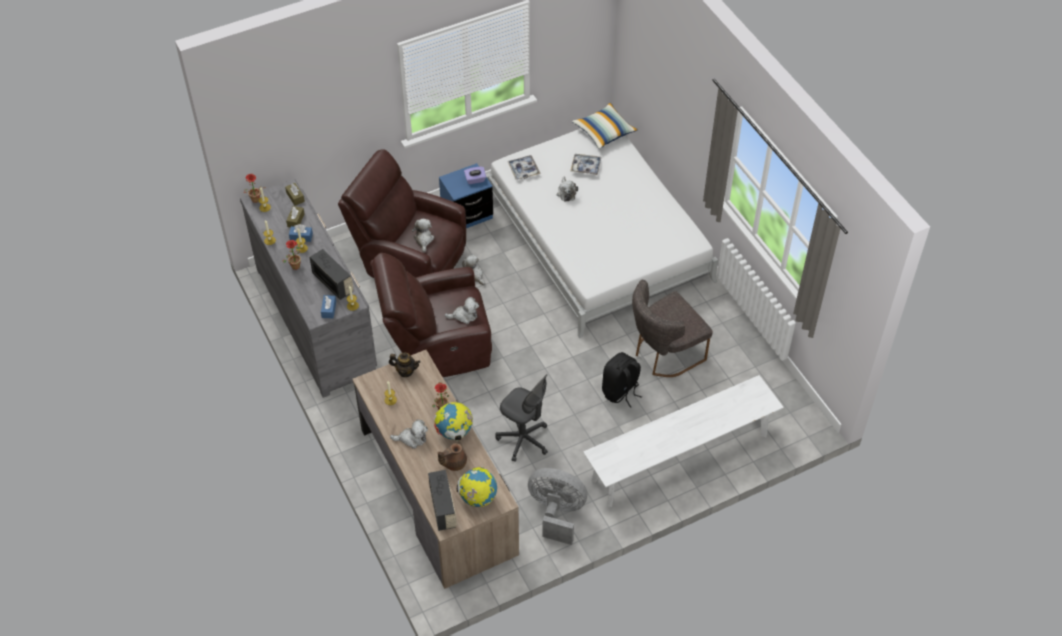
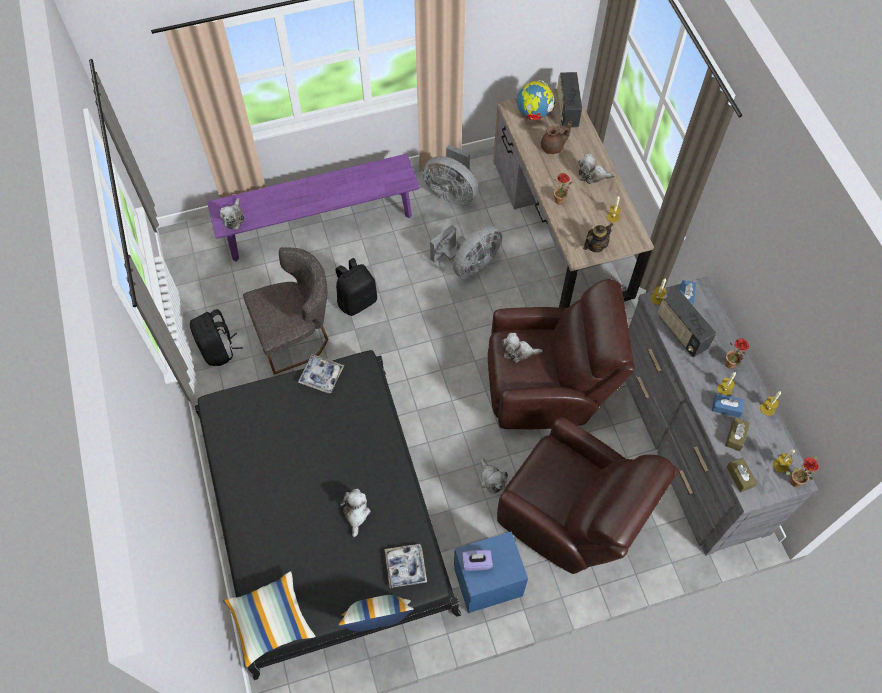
camera: 170 degrees left, 10 degrees up
teapot [389,353,420,377] -> teapot turned 120 degrees clockwise [583,223,613,252]
plush toy [412,219,434,252] -> plush toy moved to [220,198,245,229]
globe [434,402,473,441] -> none
white bed [486,128,718,338] -> black bed [194,350,461,680]
grey office chair [495,374,548,462] -> grey fan [430,225,502,279]
tray [570,154,602,175] -> tray moved to [298,354,344,394]
white bench [583,375,784,507] -> purple bench [207,154,420,262]
none -> black backpack [190,309,243,366]
none -> pillow [337,595,414,632]

